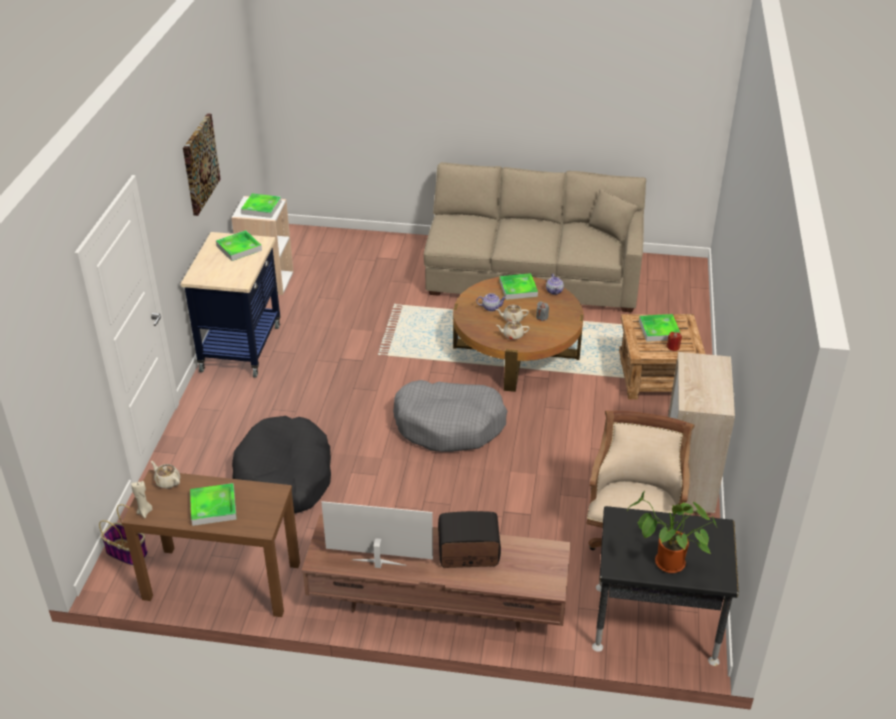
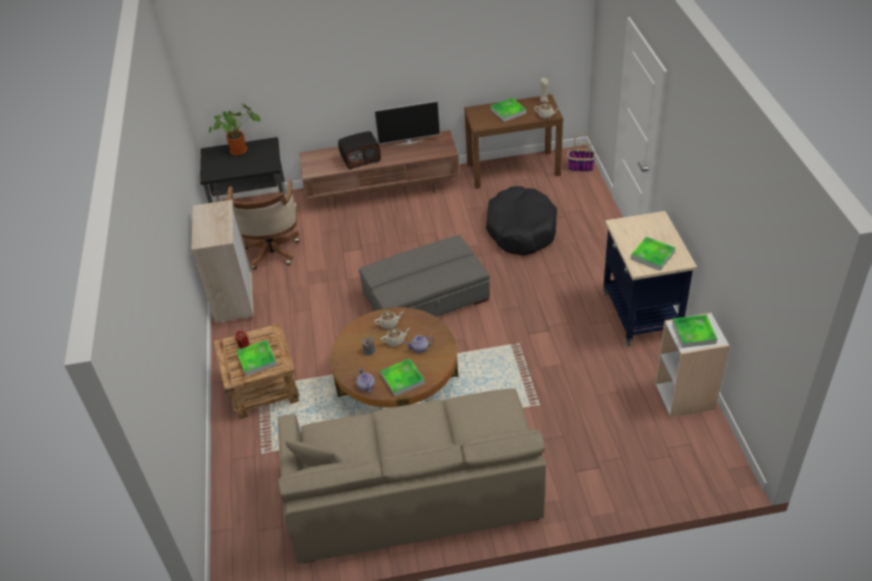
camera: 165 degrees right, 5 degrees up
picture [183,113,221,216] -> none
grey dog bed [393,380,507,452] -> grey ottoman [359,235,490,317]

